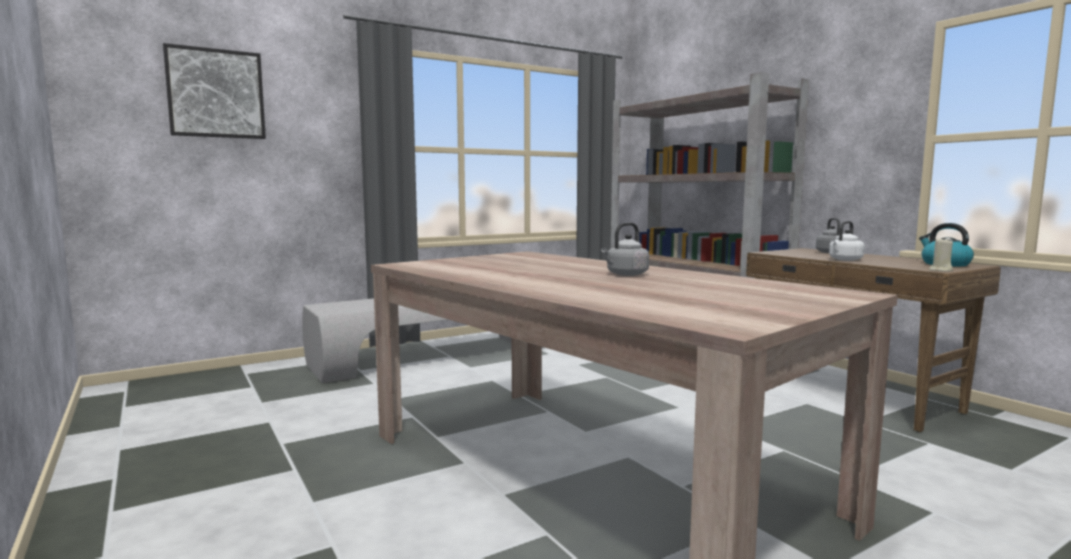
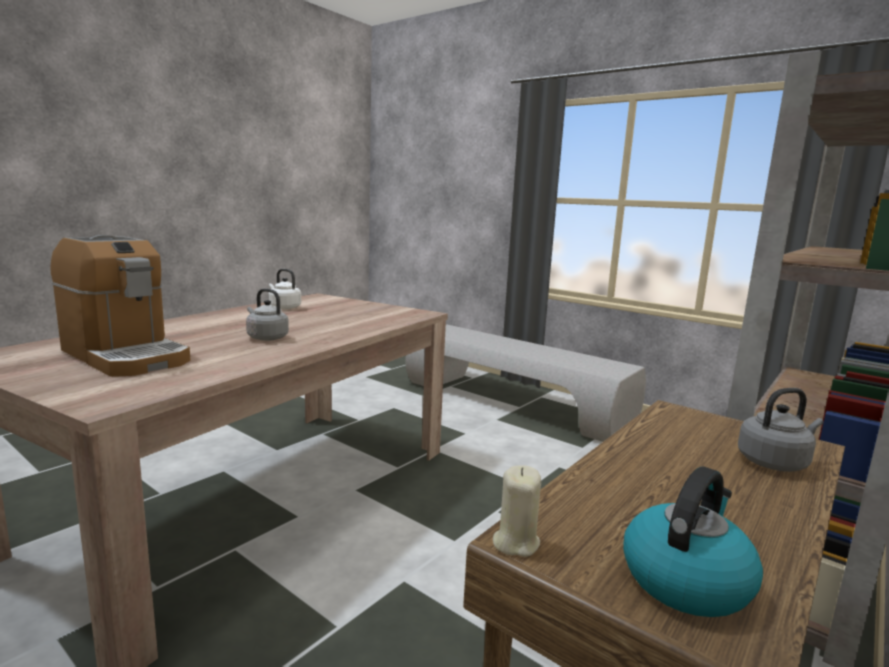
camera: 70 degrees right, 5 degrees up
picture [163,43,266,139] -> none
white kettle [829,221,865,261] -> white kettle moved to [269,269,301,309]
none -> coffee machine [50,235,190,377]

